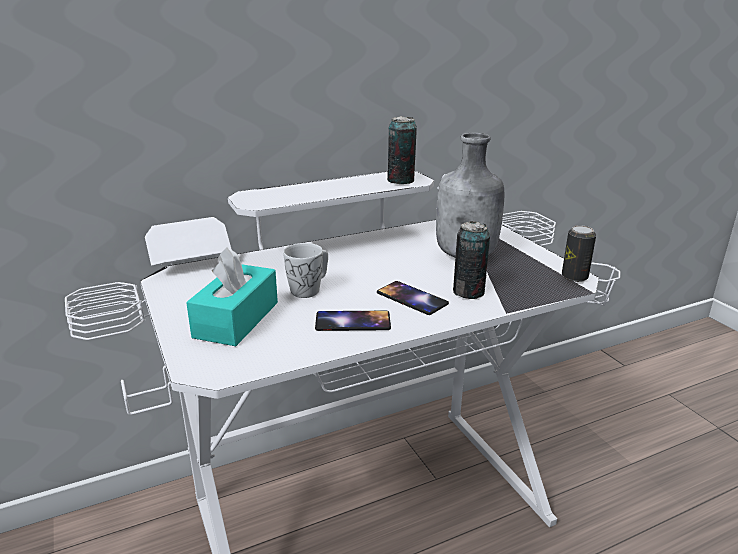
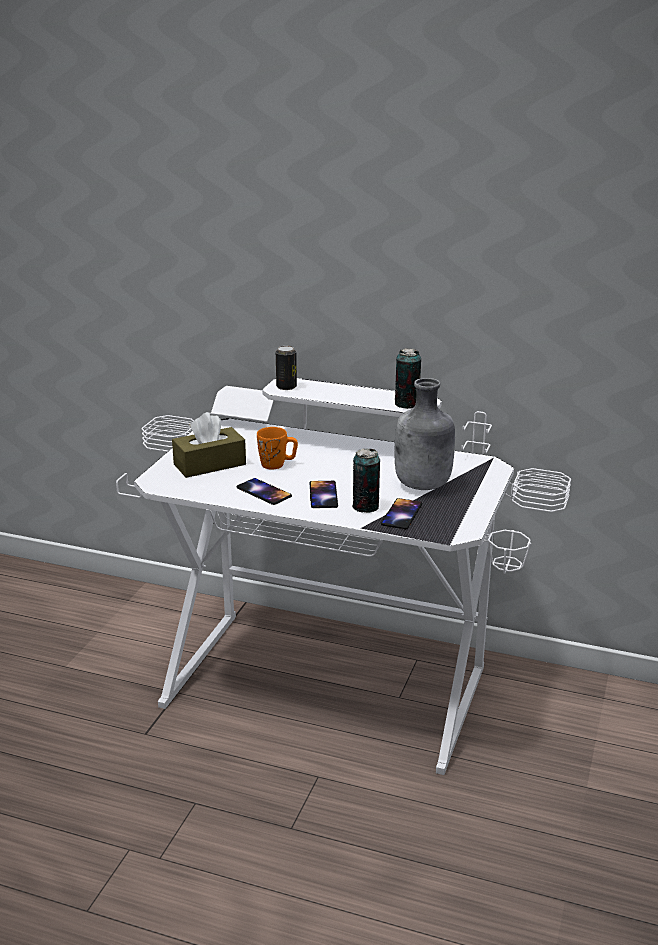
camera: 45 degrees right, 0 degrees up
turquoise tissue box [186,247,278,346] -> brown tissue box [172,412,246,478]
white mug [283,243,328,298] -> orange mug [257,427,298,470]
can [562,225,596,282] -> can moved to [276,346,297,390]
none -> phone [381,498,422,529]

